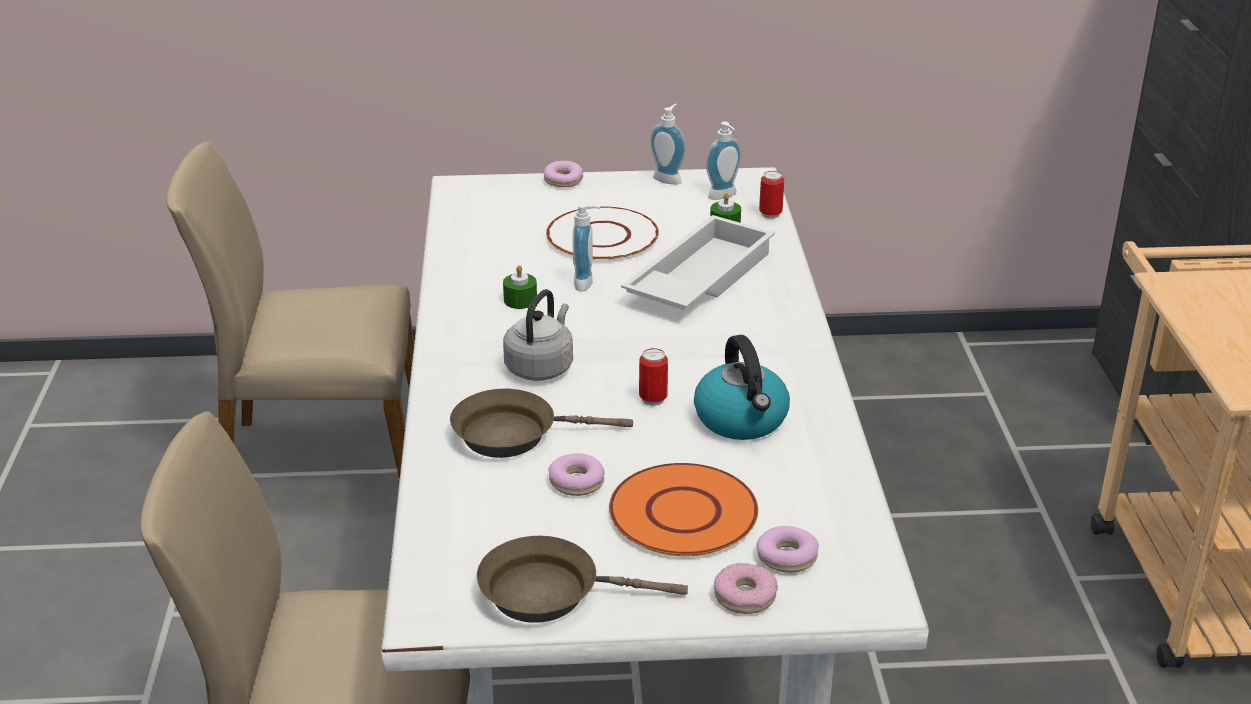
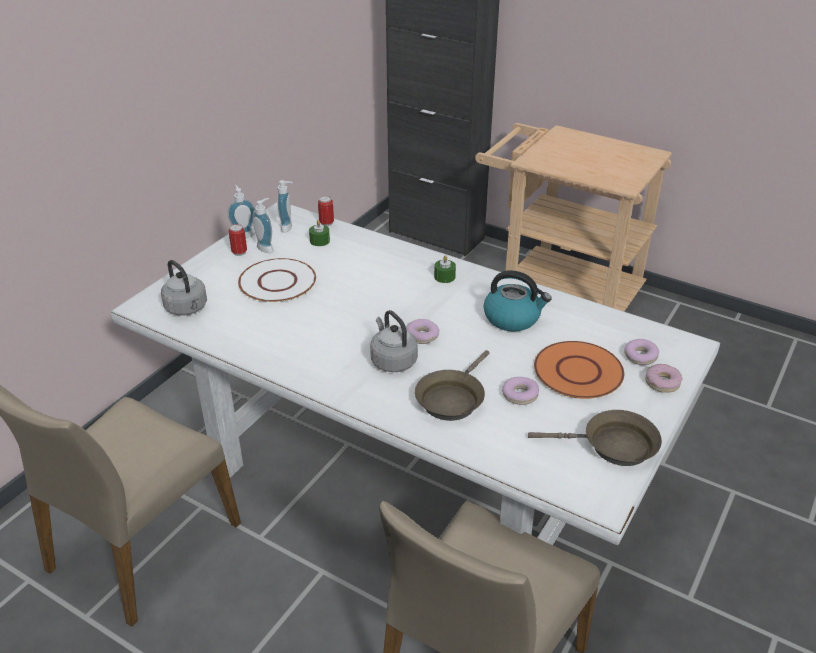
camera: 55 degrees left, 5 degrees up
brown frying pan [477,536,688,623] -> brown frying pan turned 120 degrees counterclockwise [528,410,662,466]
green candle [503,265,537,309] -> green candle moved to [434,255,456,283]
donut [544,161,583,187] -> donut moved to [406,319,439,344]
soap dispenser [572,204,601,292] -> soap dispenser moved to [253,198,273,253]
white tray [621,215,775,310] -> none
can [639,348,668,406] -> can moved to [229,224,247,256]
none -> grey kettle [161,260,207,316]

